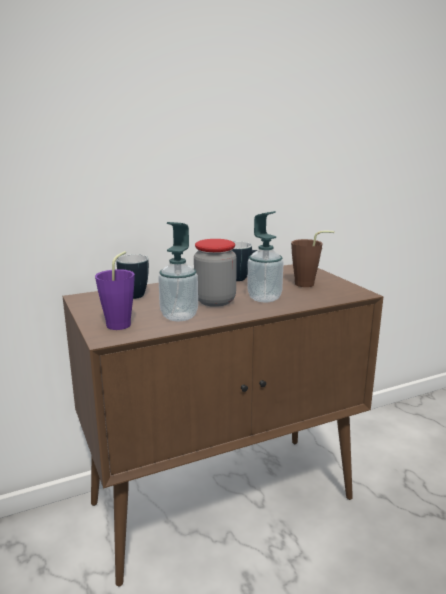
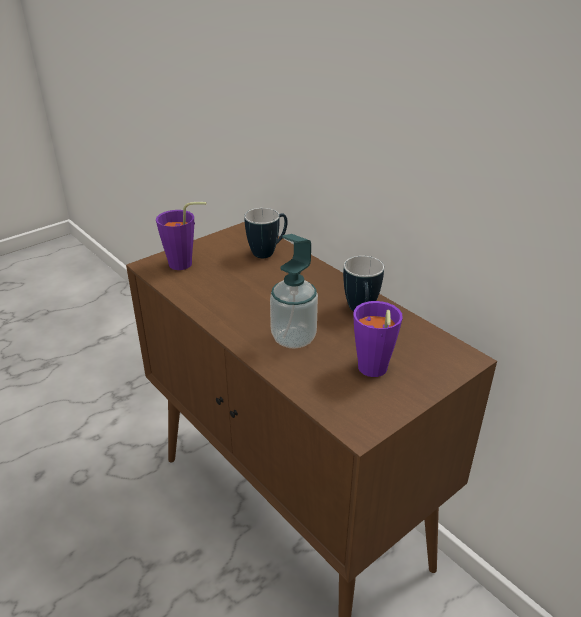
camera: 75 degrees right, 15 degrees up
soap dispenser [158,222,198,322] -> none
jar [194,239,237,307] -> none
brown cup [291,231,335,287] -> purple cup [353,301,403,377]

